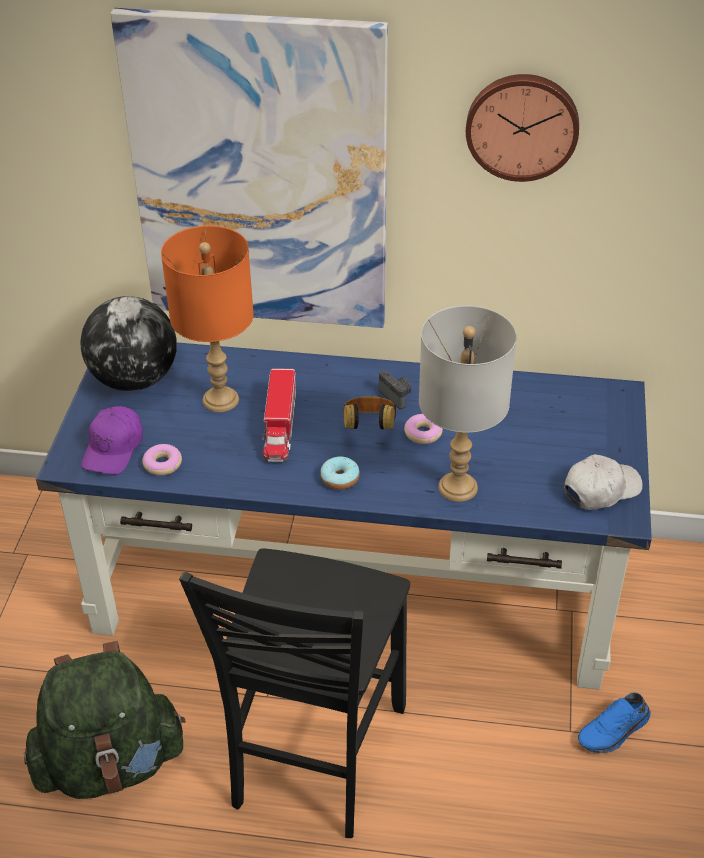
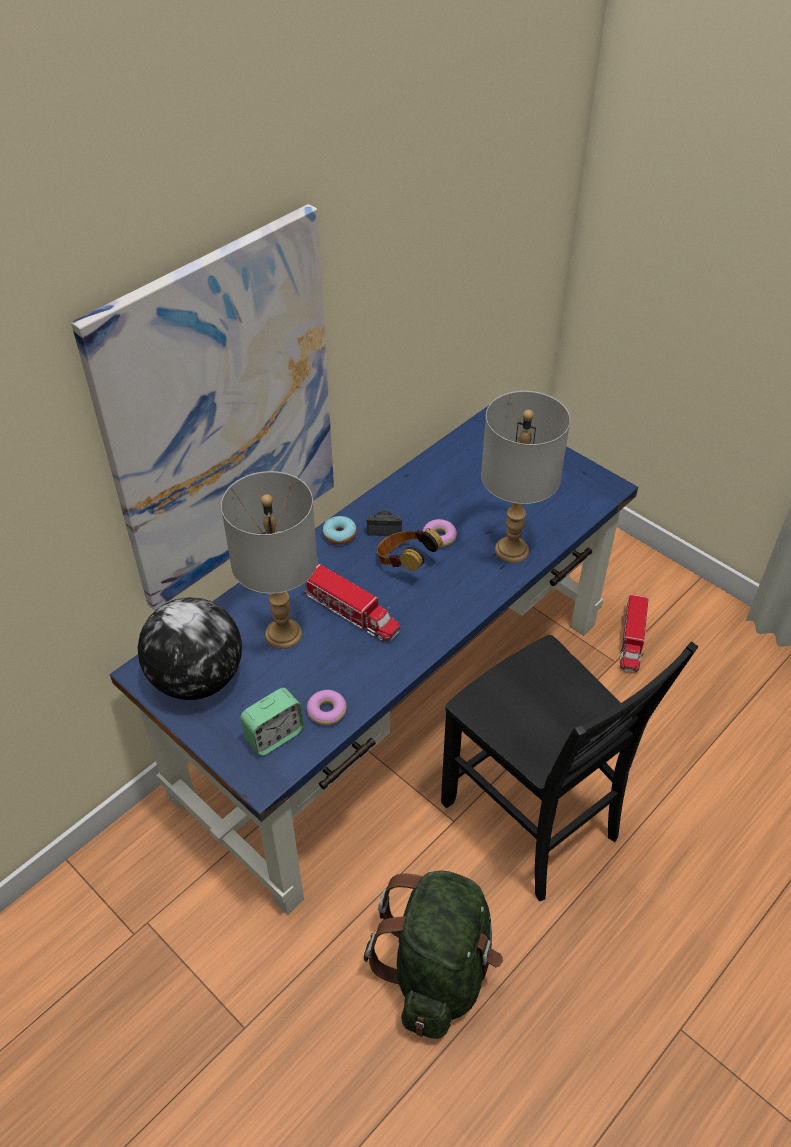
camera: 55 degrees left, 5 degrees up
purple cap [81,406,143,475] -> alarm clock [240,688,304,756]
orange table lamp [161,225,254,412] -> grey table lamp [221,471,318,649]
donut [320,456,360,490] -> donut moved to [323,516,357,545]
wall clock [466,74,579,182] -> none
white cap [564,454,642,510] -> none
blue shoe [578,693,651,753] -> toy truck [620,594,649,672]

